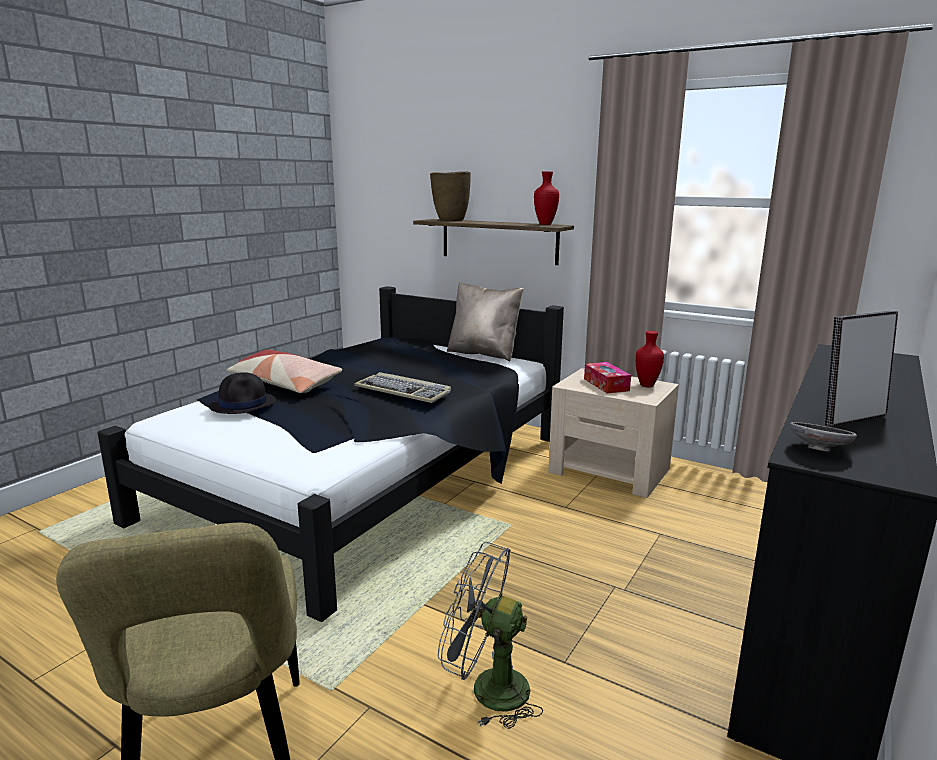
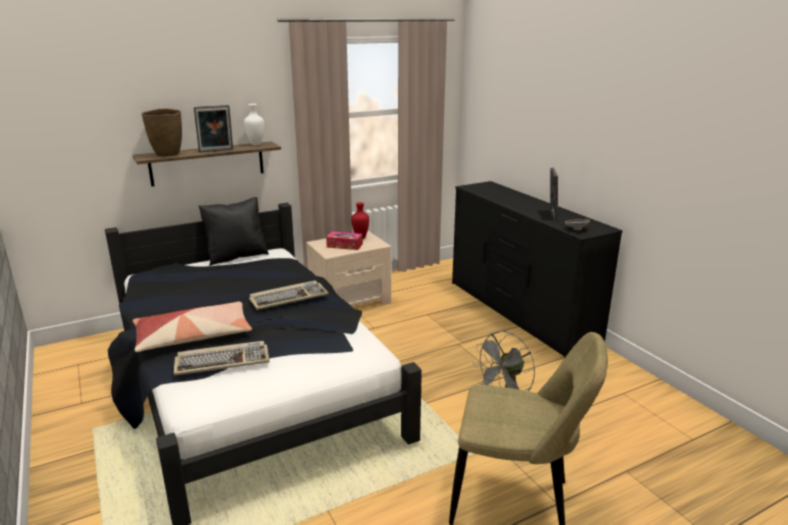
camera: 60 degrees left, 5 degrees up
black hat [209,372,276,414] -> keyboard [174,341,270,376]
beige pillow [447,282,523,361] -> black pillow [199,197,269,266]
red vase [534,171,559,225] -> white vase [244,104,264,145]
none -> picture frame [194,105,233,152]

